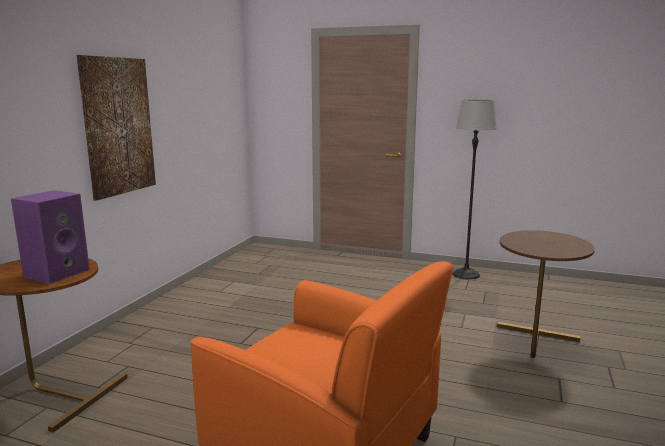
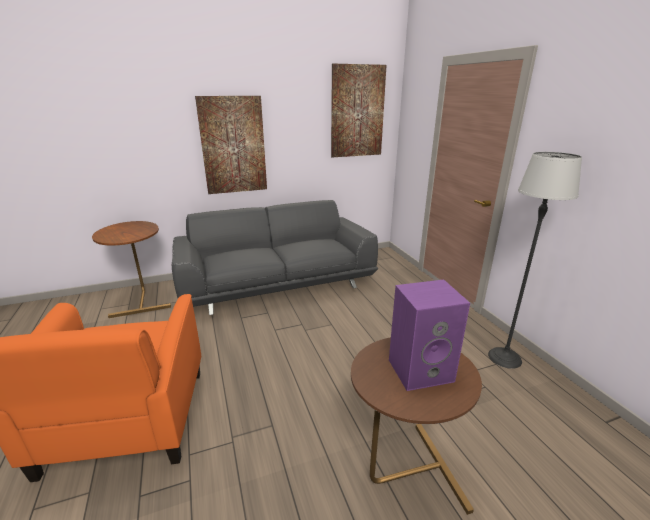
camera: 50 degrees right, 10 degrees up
purple speaker [11,190,90,284] -> purple speaker moved to [389,279,470,391]
none -> grey sofa [172,200,378,315]
none -> picture [331,64,387,157]

